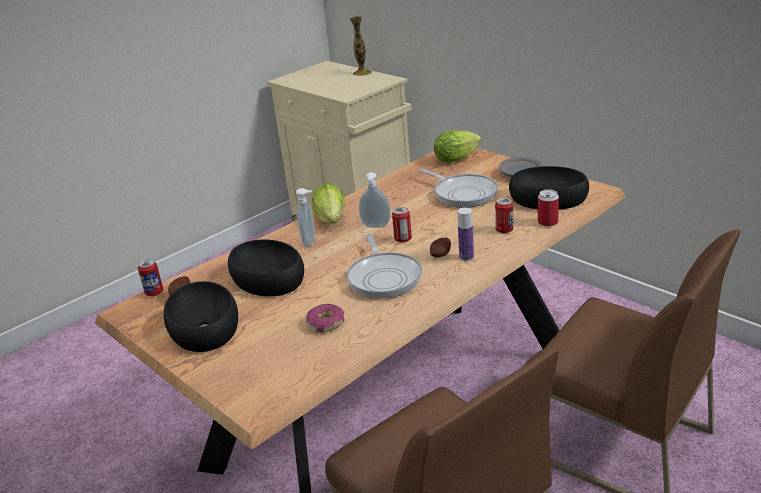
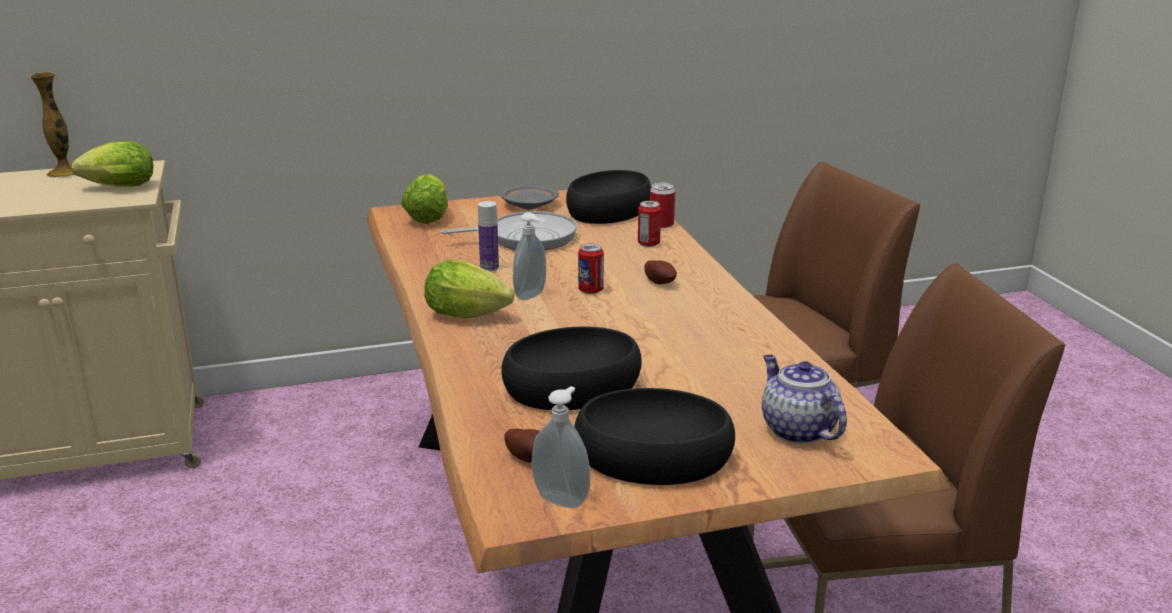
camera: 65 degrees left, 5 degrees down
can [138,259,163,296] -> none
soap dispenser [296,188,315,248] -> soap dispenser moved to [532,386,590,509]
donut [306,304,345,333] -> none
frying pan [347,233,422,298] -> none
bottle [458,208,474,261] -> bottle moved to [478,201,499,272]
none -> lettuce [72,141,153,187]
none -> teapot [762,355,847,443]

